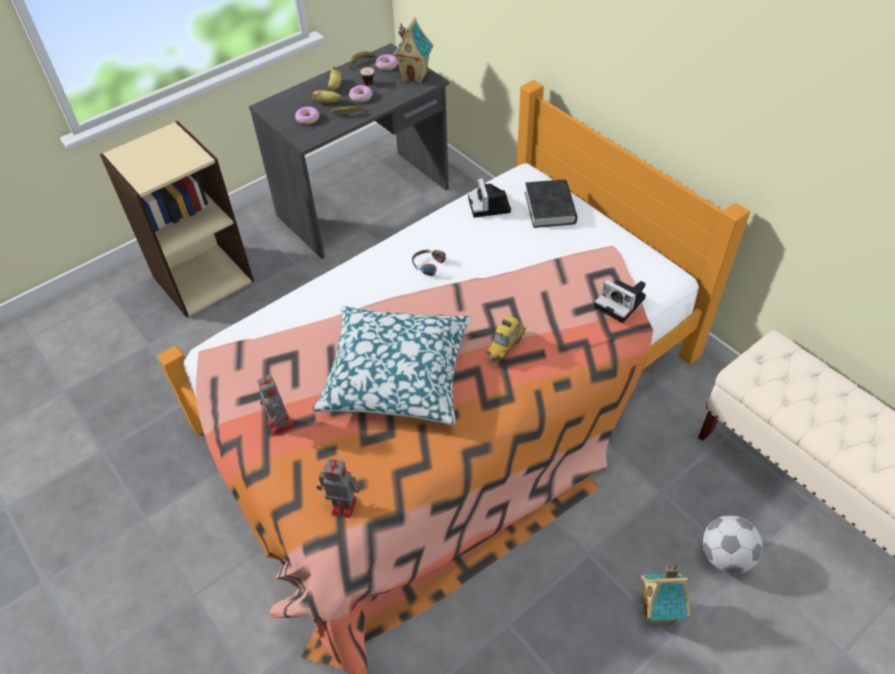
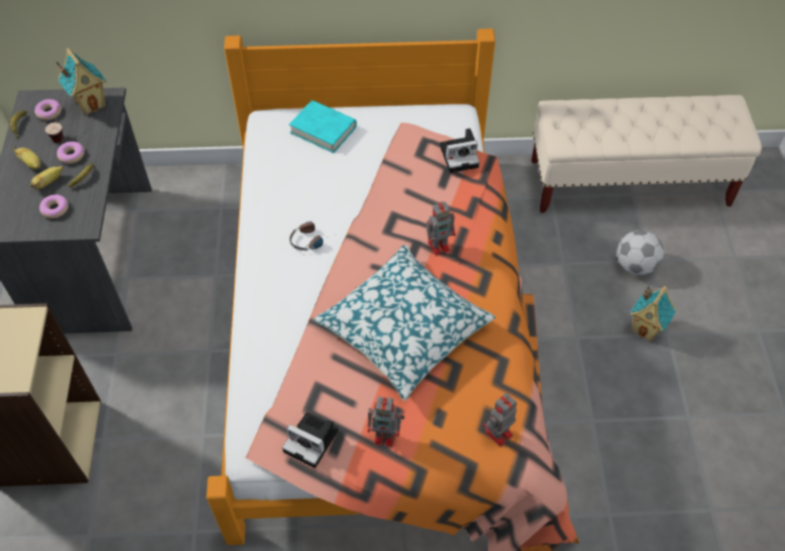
camera: 55 degrees left, 5 degrees up
camera [468,178,511,218] -> camera moved to [282,412,338,468]
toy car [487,316,526,364] -> toy robot [427,201,456,256]
black book [525,179,577,228] -> turquoise book [289,100,357,153]

